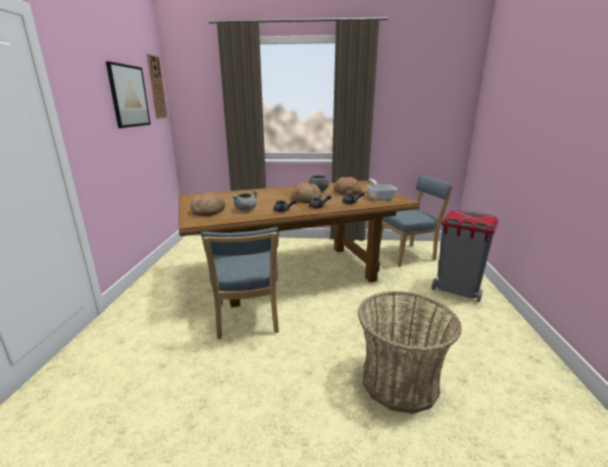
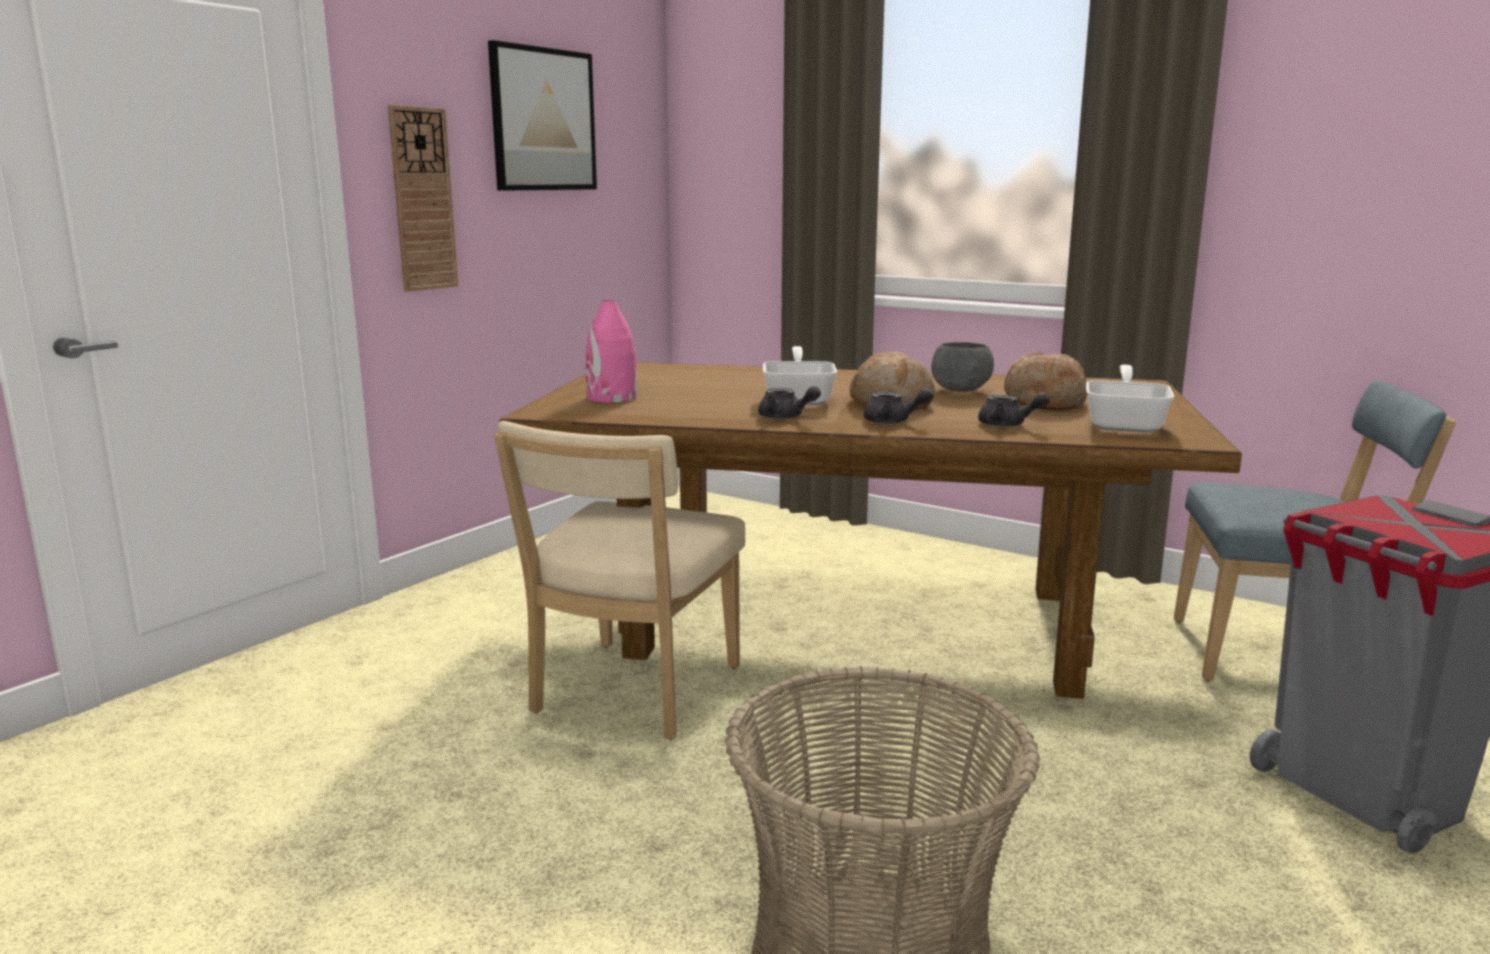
camera: 30 degrees right, 5 degrees down
wall clock [147,54,168,119] -> wall clock moved to [388,105,458,292]
bread [190,192,225,216] -> pink vase [586,300,637,403]
blue chair [201,227,279,339] -> beige chair [494,421,745,739]
grey cooking pot [232,190,258,211] -> none
none -> frying pan [763,346,837,405]

